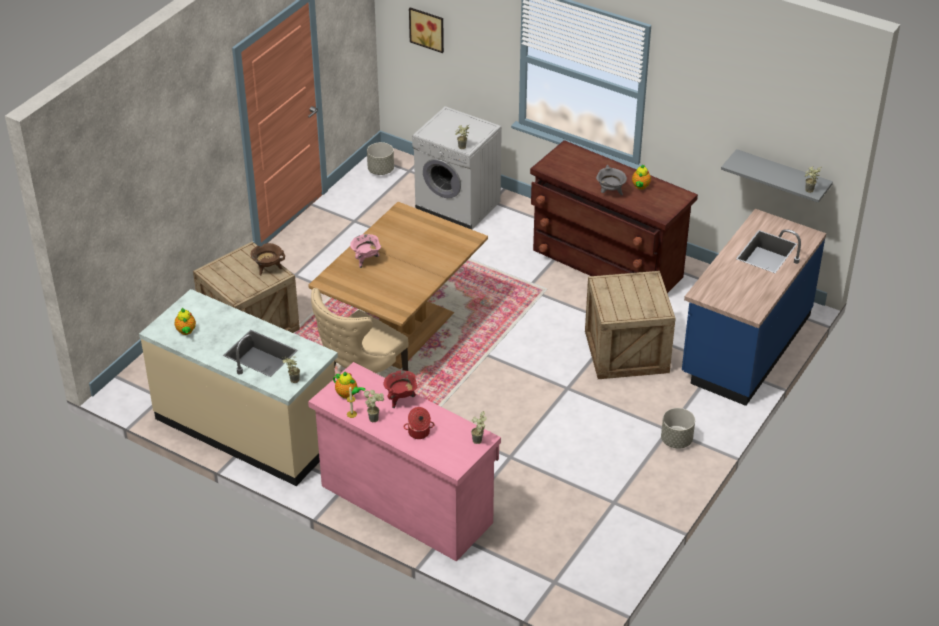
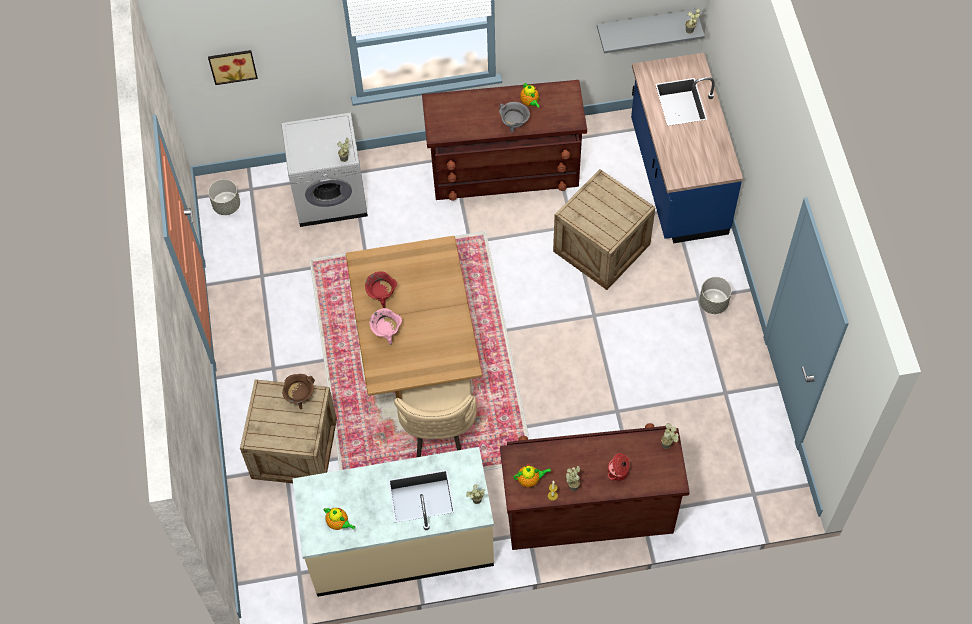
camera: 40 degrees left, 20 degrees up
pink dresser [308,362,501,562] -> brown dresser [500,423,690,550]
red cooking pot [383,370,418,408] -> red cooking pot moved to [365,271,397,308]

